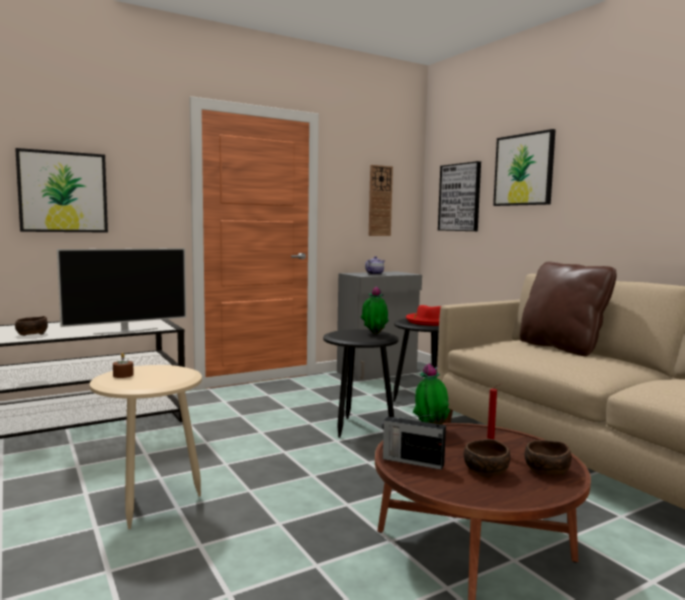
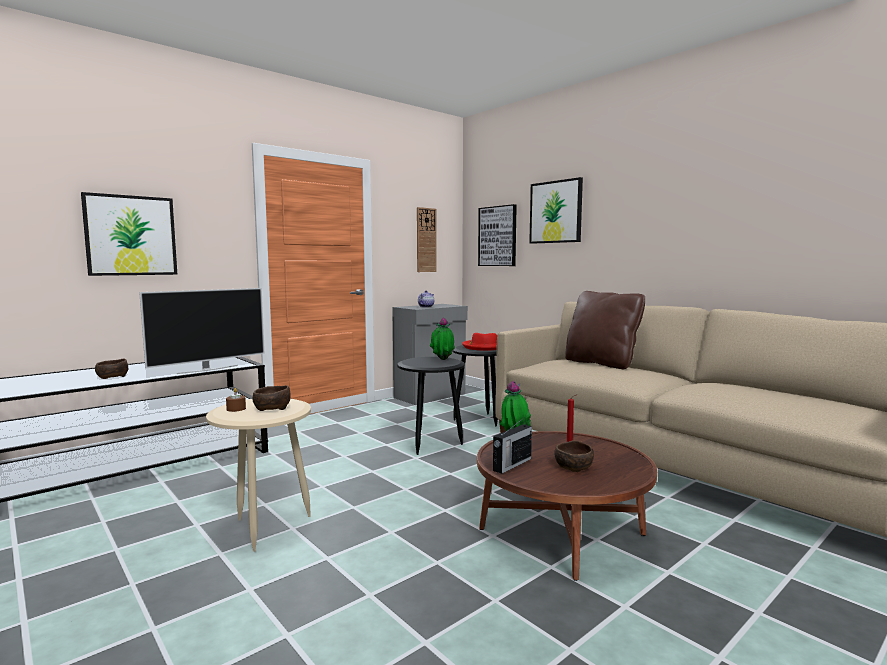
camera: 10 degrees left, 0 degrees up
radio [382,414,446,470] -> radio turned 60 degrees counterclockwise [493,420,532,474]
brown bowl [524,440,572,475] -> brown bowl moved to [252,385,291,411]

